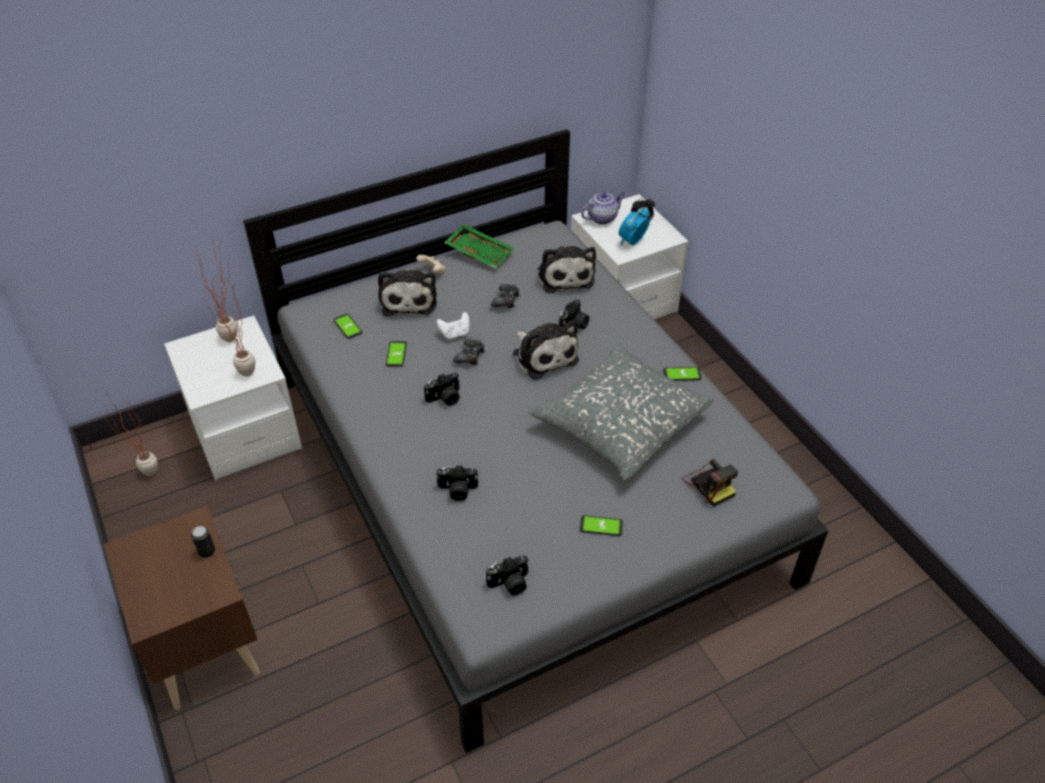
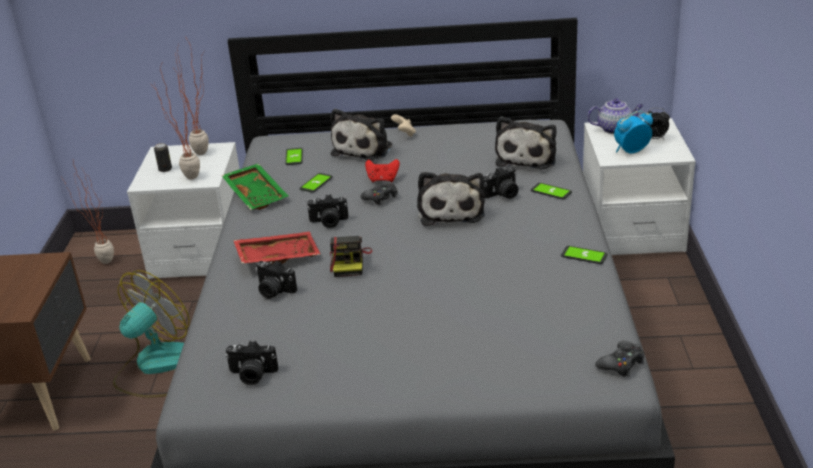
camera: 30 degrees right, 15 degrees down
can [191,526,215,558] -> can moved to [154,143,172,172]
white game controller [437,312,469,339] -> red game controller [365,159,400,182]
green tray [444,224,514,268] -> green tray moved to [221,163,288,210]
black game controller [491,284,520,308] -> black game controller moved to [595,340,645,377]
grey pillow [529,344,714,480] -> none
phone [580,515,623,536] -> phone moved to [531,183,572,200]
camera [682,458,738,507] -> camera moved to [330,236,373,277]
none -> fan [113,270,190,398]
none -> red tray [233,232,321,264]

